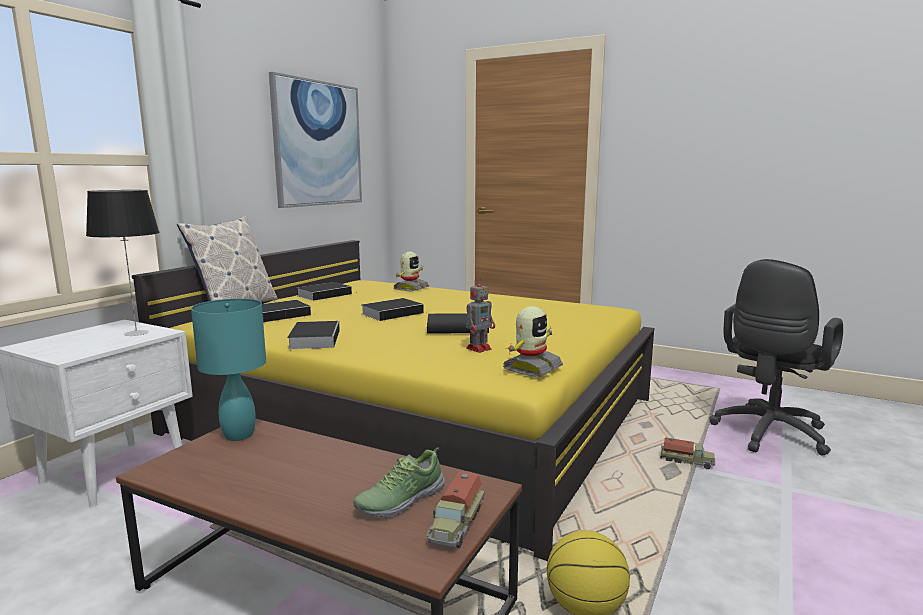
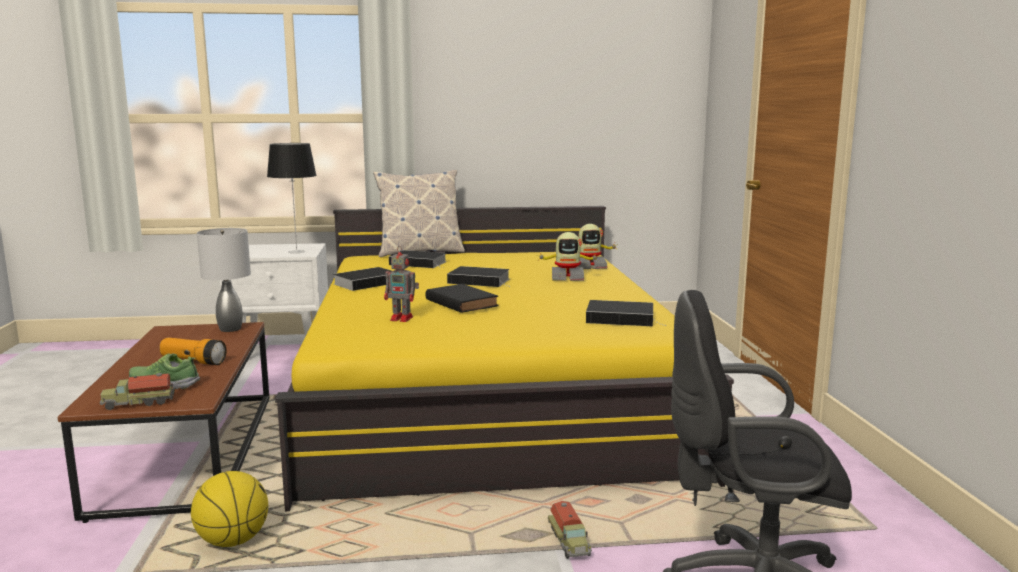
camera: 55 degrees right, 0 degrees up
turquoise table lamp [191,298,266,441] -> grey table lamp [197,228,251,332]
picture [269,72,362,208] -> none
book [298,282,358,301] -> book moved to [586,300,665,326]
toy robot [503,306,563,376] -> toy robot moved to [537,232,600,281]
none -> flashlight [160,338,227,365]

